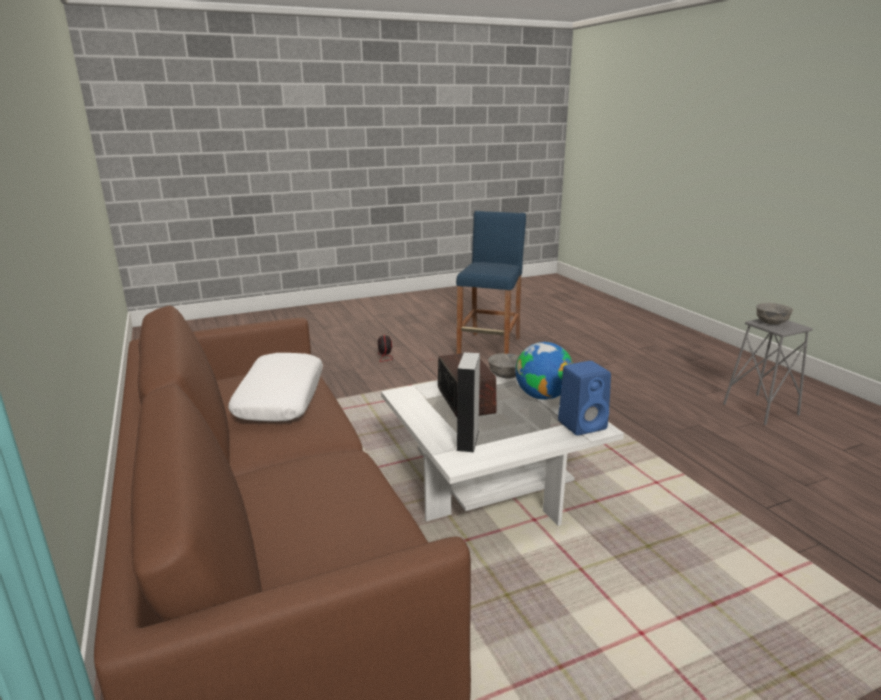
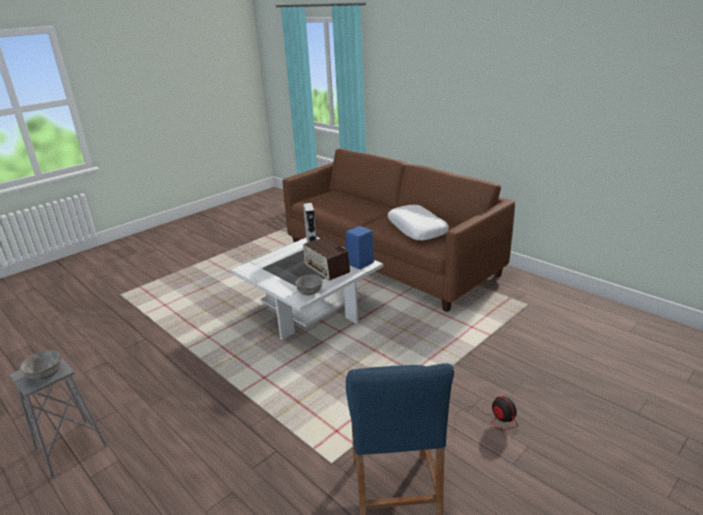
camera: 160 degrees right, 5 degrees up
globe [515,342,573,400] -> none
blue speaker [558,361,611,435] -> blue speaker moved to [346,226,374,269]

